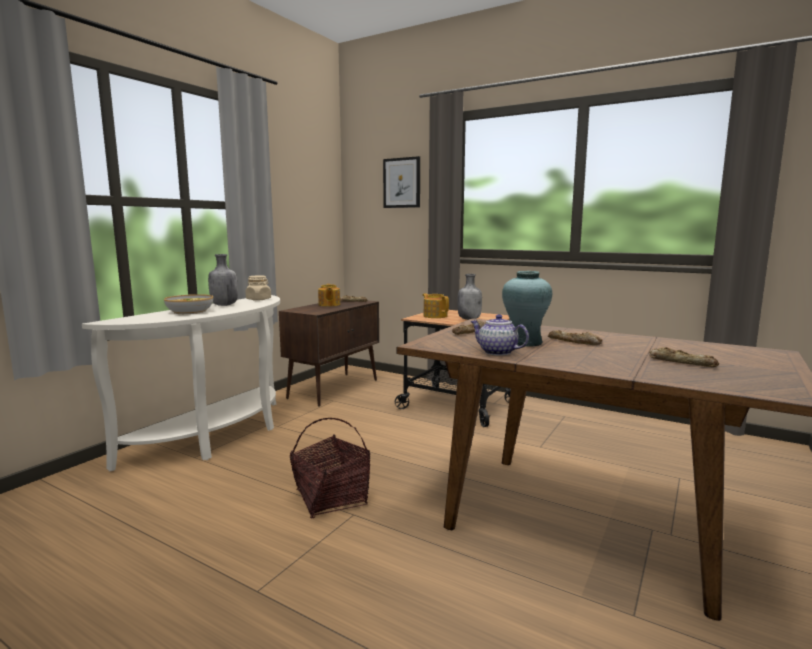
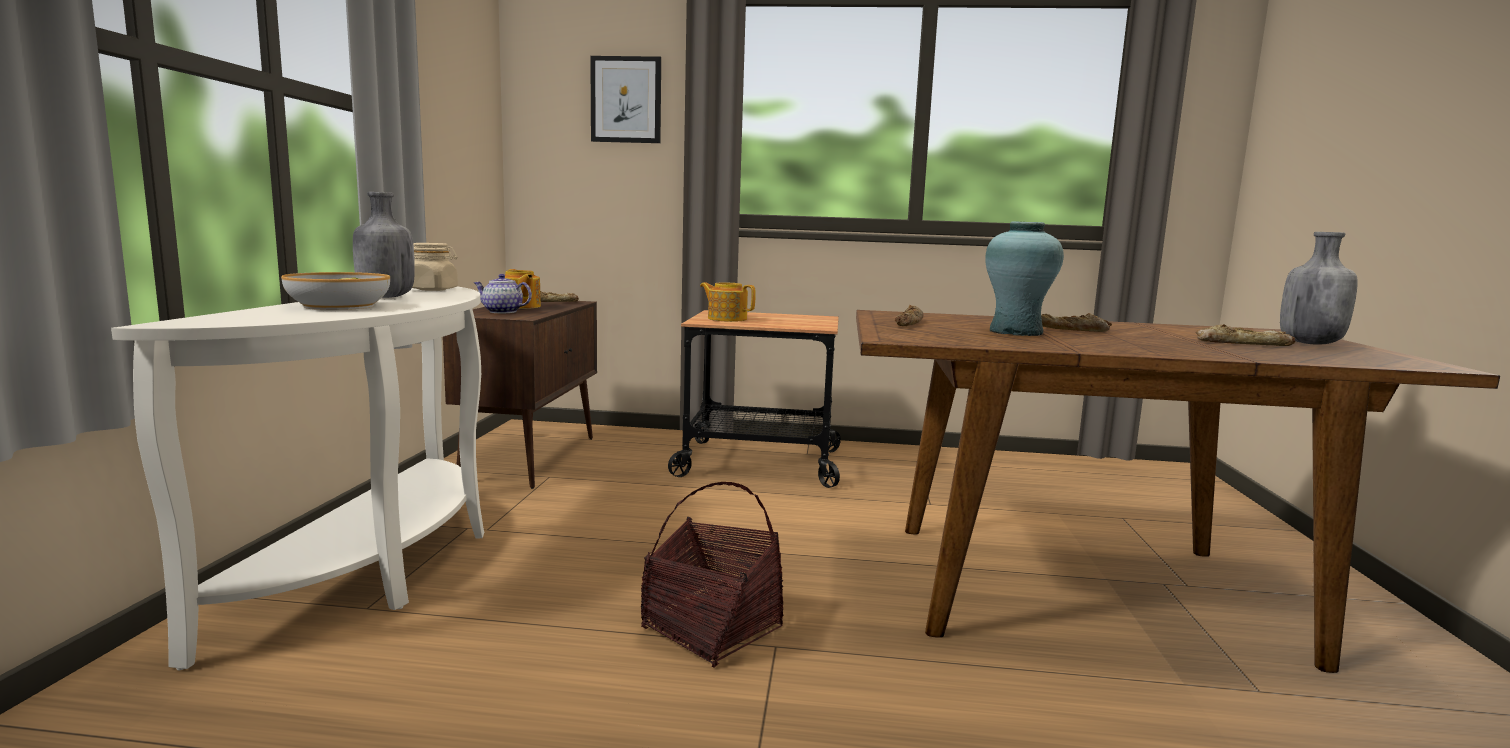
camera: 25 degrees left, 0 degrees up
grey bottle [458,274,482,320] -> grey bottle moved to [1280,232,1358,345]
teapot [471,314,529,356] -> teapot moved to [474,274,532,313]

